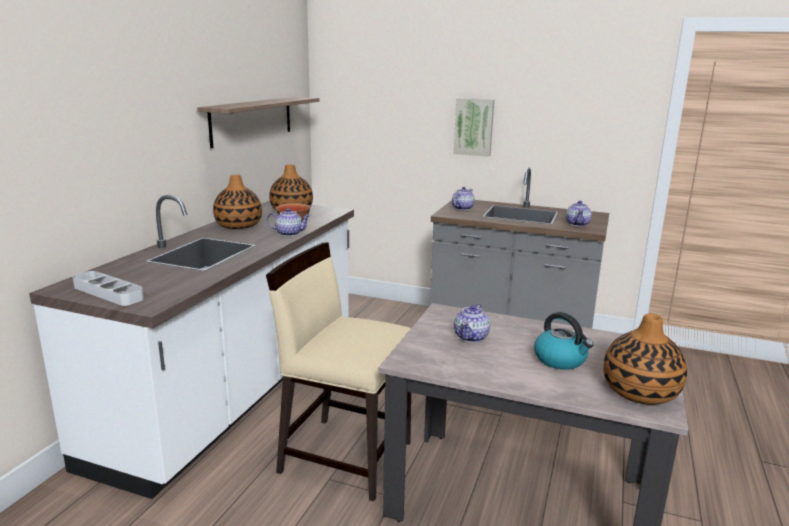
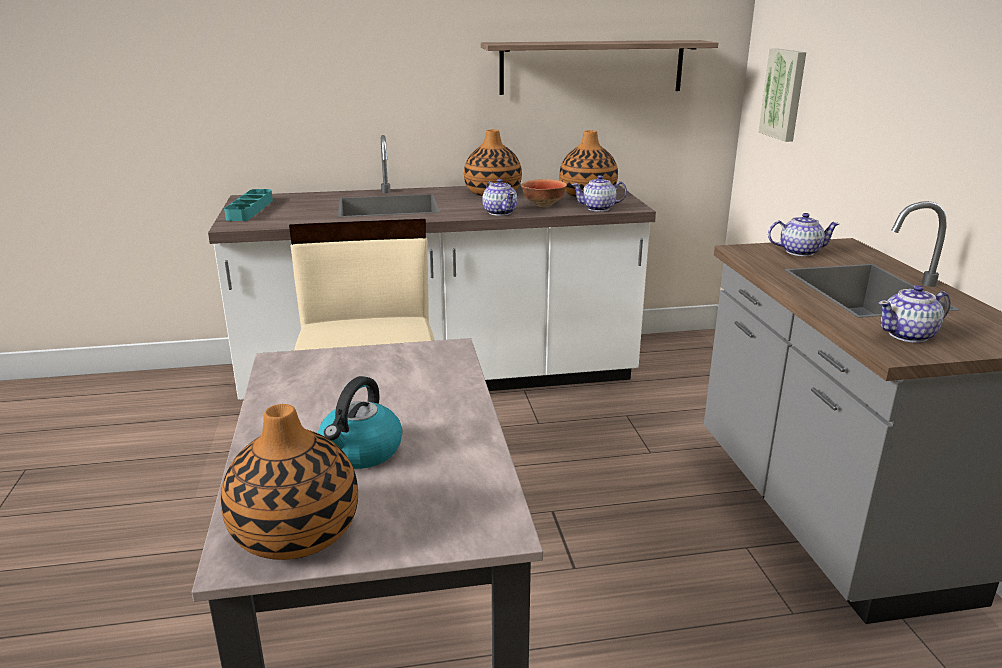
camera: 60 degrees right, 5 degrees up
grey tray [73,271,144,306] -> turquoise tray [224,189,273,221]
picture [454,98,494,157] -> picture moved to [759,48,806,142]
teapot [454,304,490,342] -> teapot moved to [572,175,627,212]

